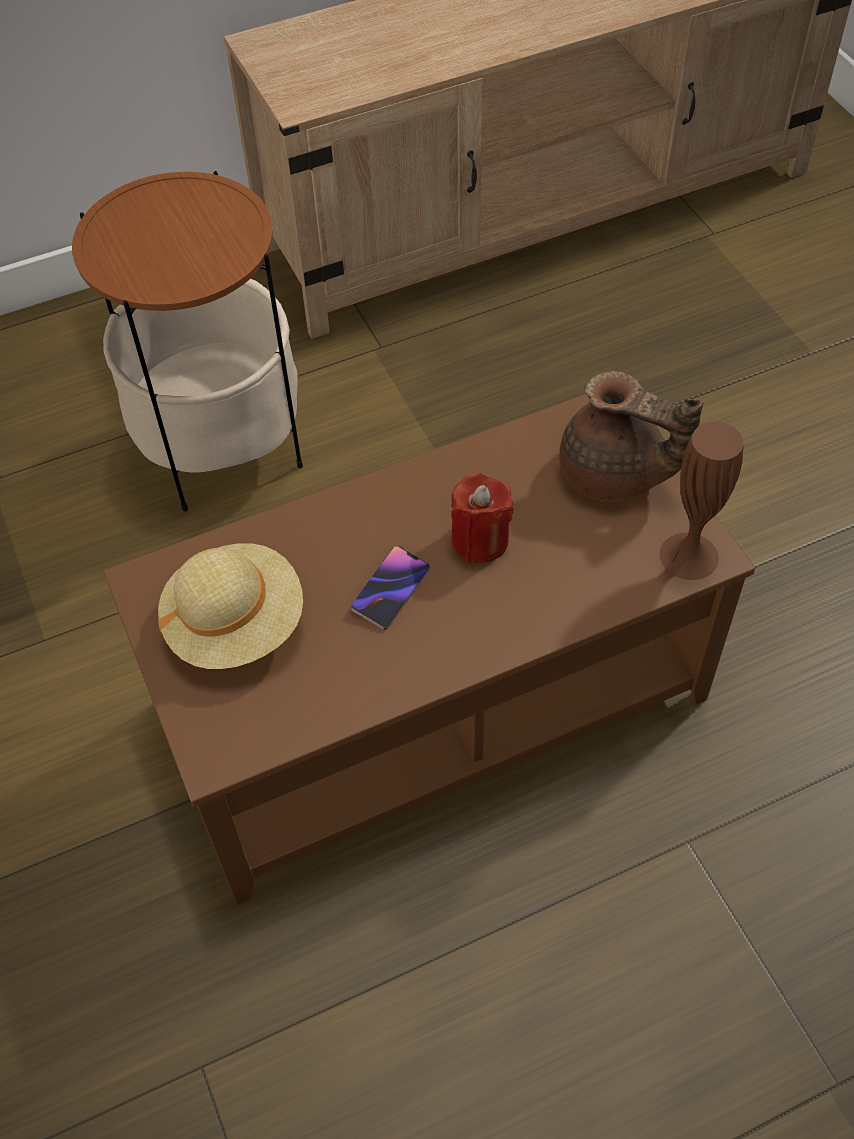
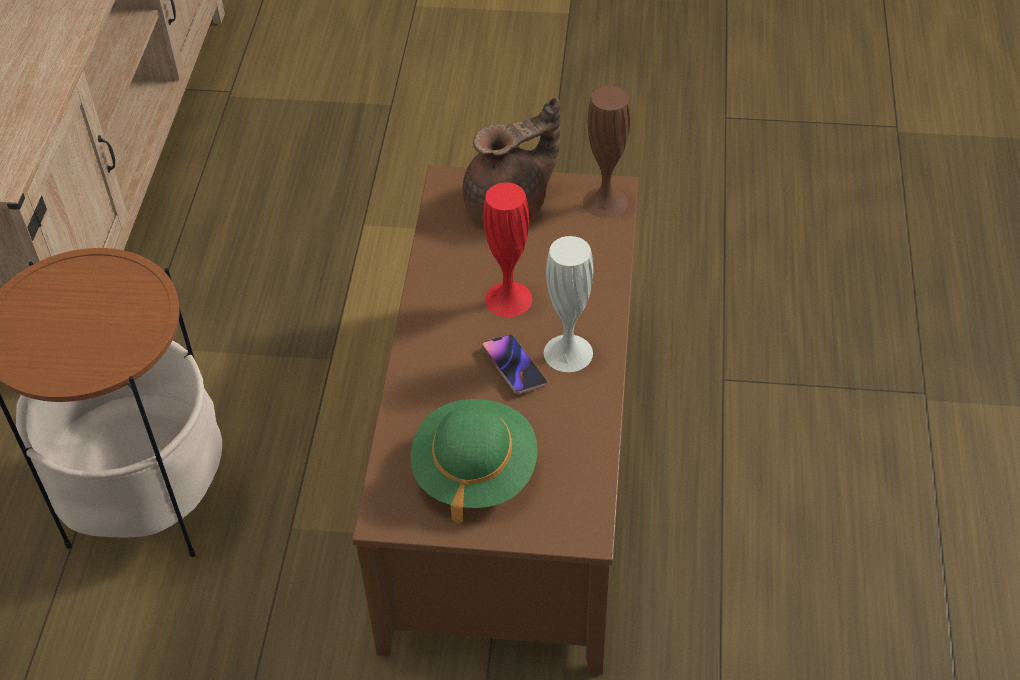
camera: 60 degrees left, 5 degrees down
beige hat [158,543,303,669] -> green hat [411,399,538,524]
red candle [451,473,513,563] -> red vase [483,182,533,317]
none -> white vase [544,236,593,372]

